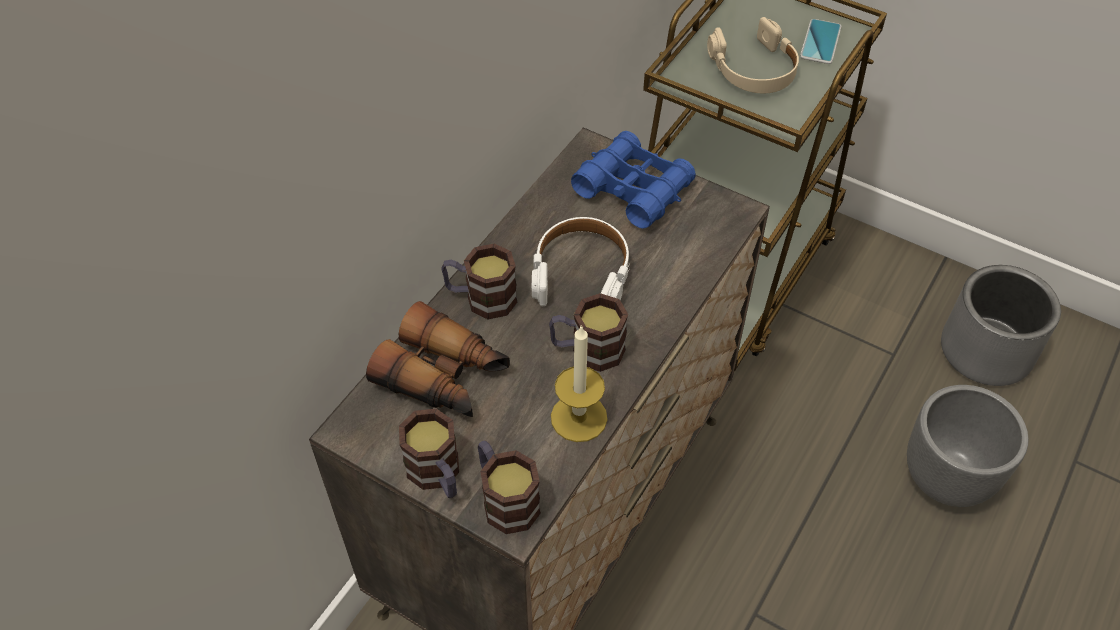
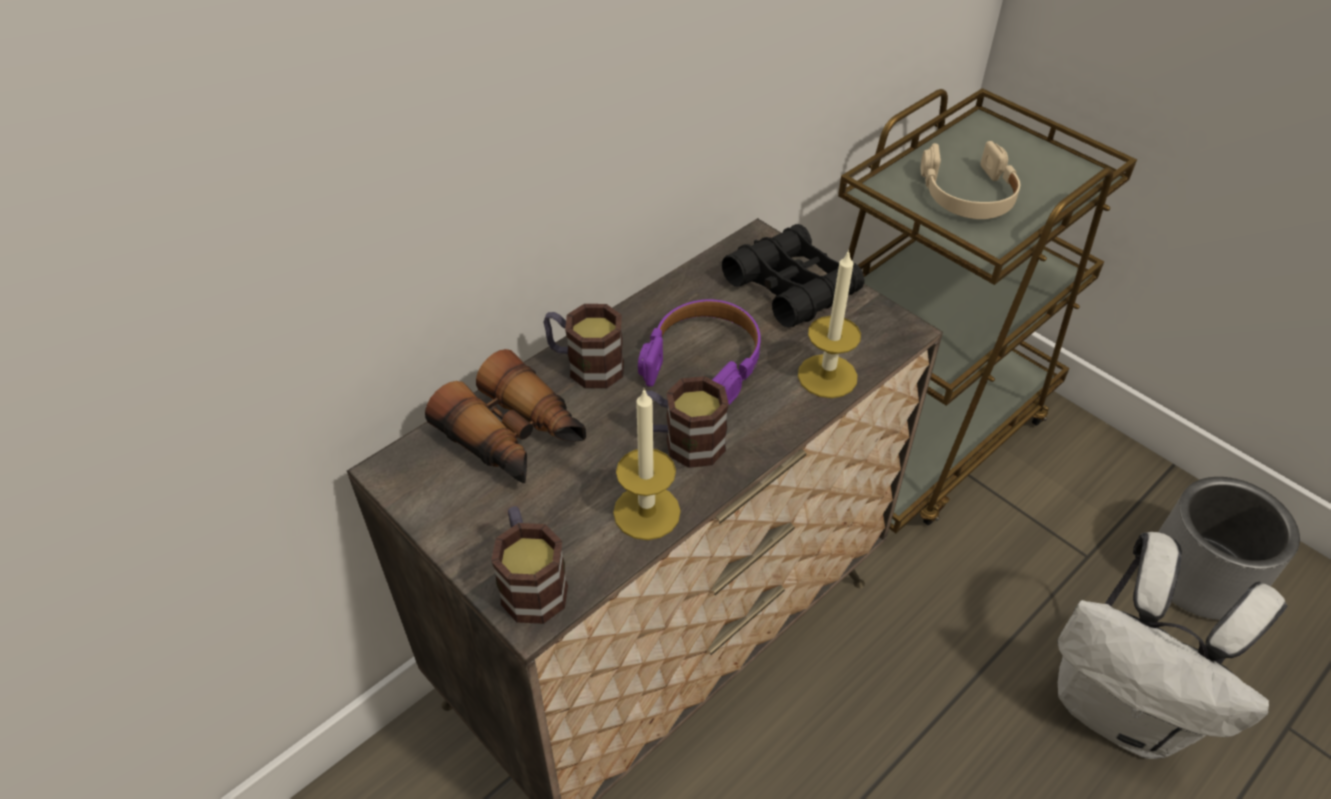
camera: 15 degrees right, 5 degrees down
mug [399,409,459,498] -> none
white headphones [532,217,630,306] -> purple headphones [638,300,761,405]
blue binoculars [571,131,696,229] -> black binoculars [722,224,864,327]
phone [800,19,841,64] -> none
grey planter [907,385,1029,507] -> white backpack [1057,532,1288,759]
none -> candle [798,249,861,398]

